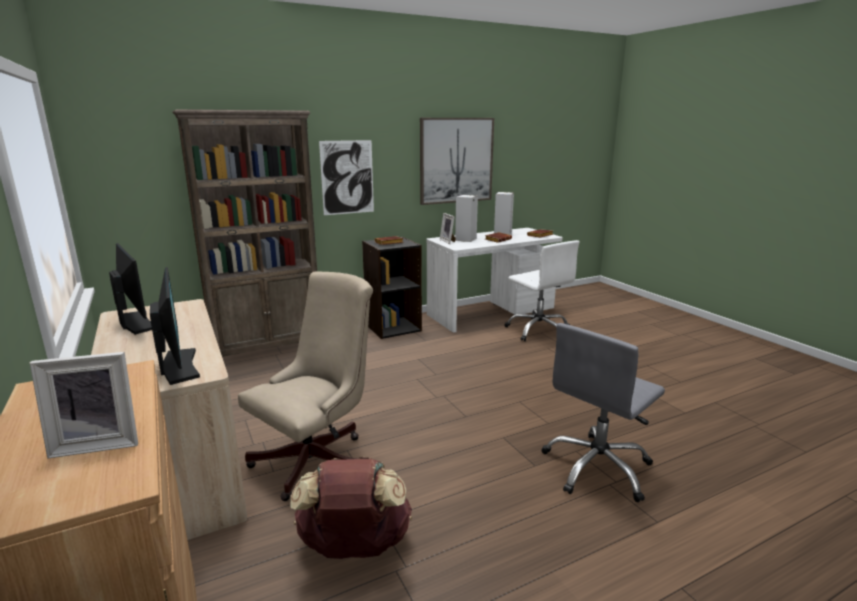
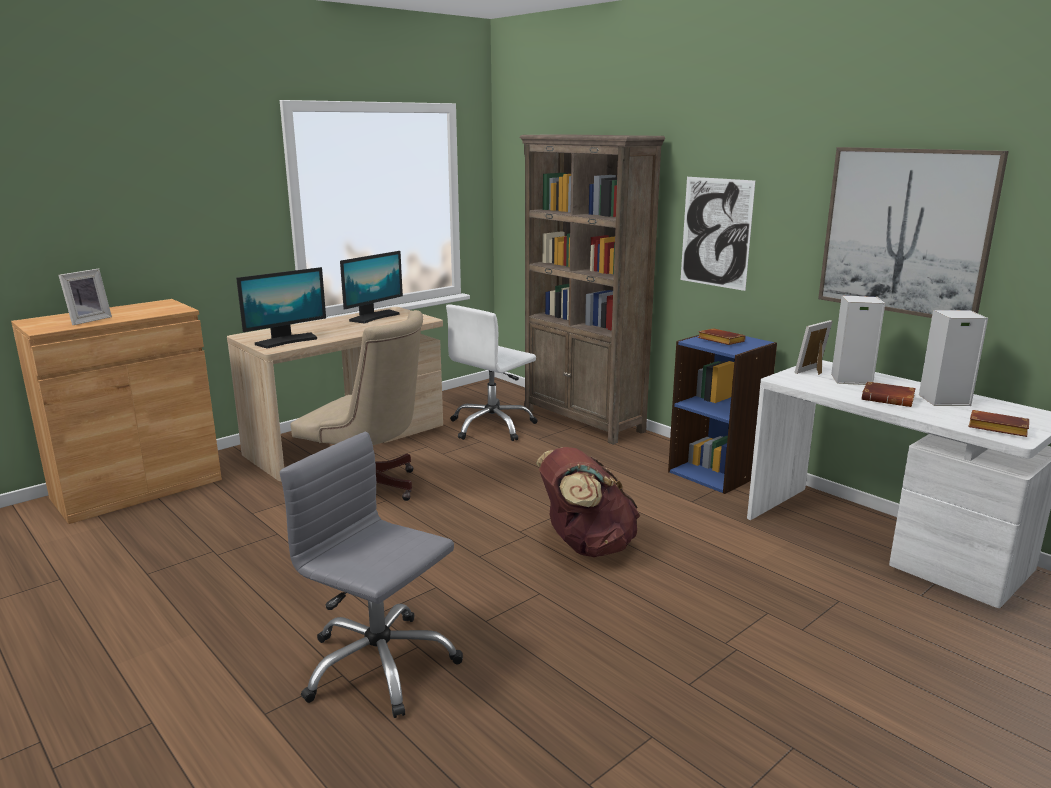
camera: 75 degrees right, 0 degrees up
picture frame [30,352,138,458] -> picture frame turned 120 degrees counterclockwise [59,269,112,325]
brown backpack [291,456,412,559] -> brown backpack moved to [536,447,640,557]
black bookcase [362,237,422,339] -> blue bookcase [668,335,777,494]
white office chair [505,240,580,341] -> white office chair moved to [446,304,538,441]

